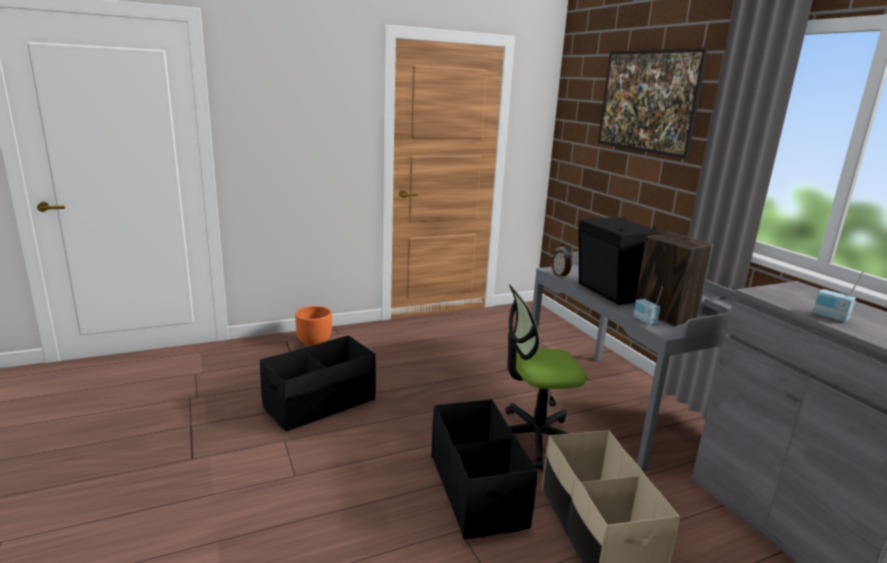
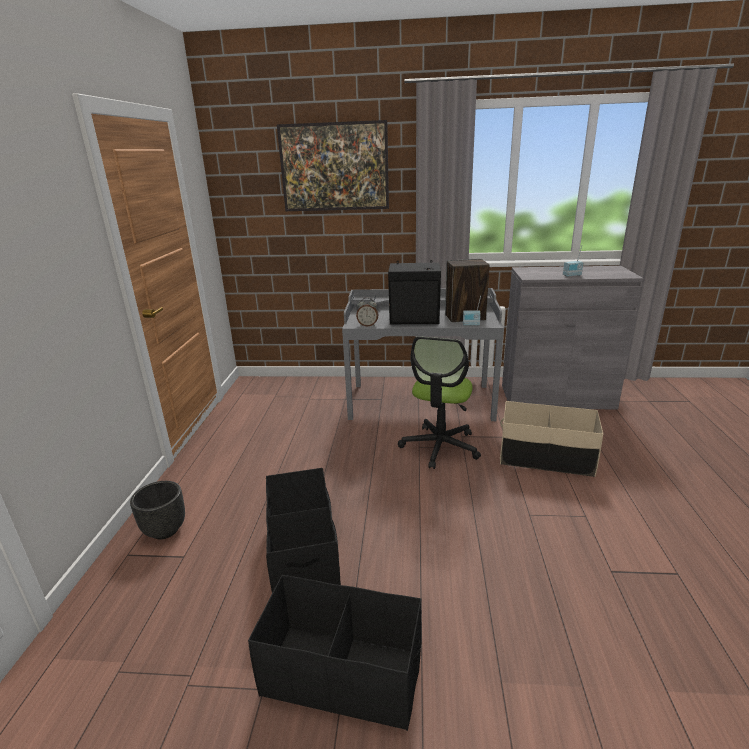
camera: 60 degrees left, 5 degrees up
orange planter [295,306,332,347] -> black planter [130,481,185,539]
black storage box [431,399,537,539] -> black storage box moved to [248,575,422,731]

